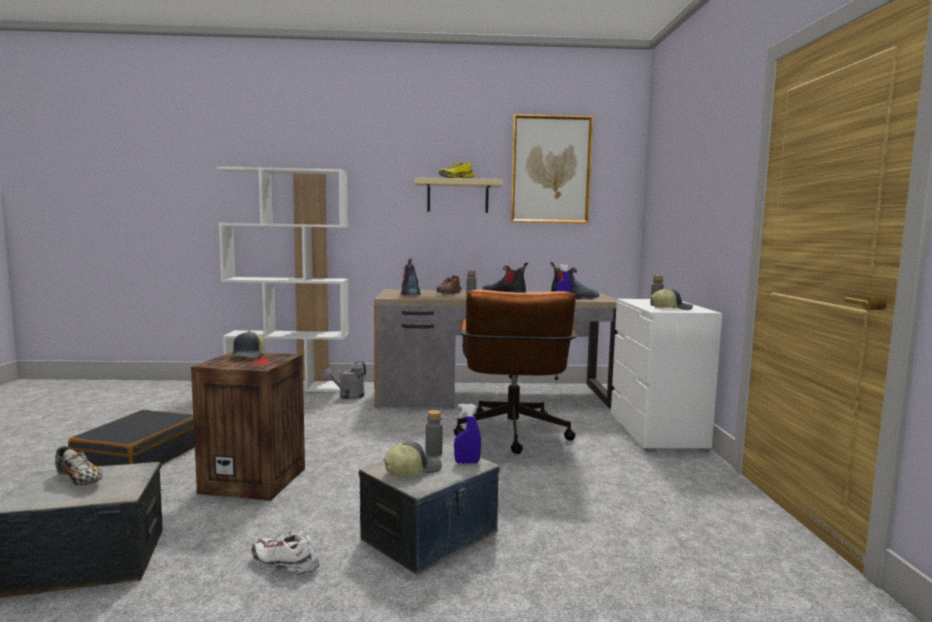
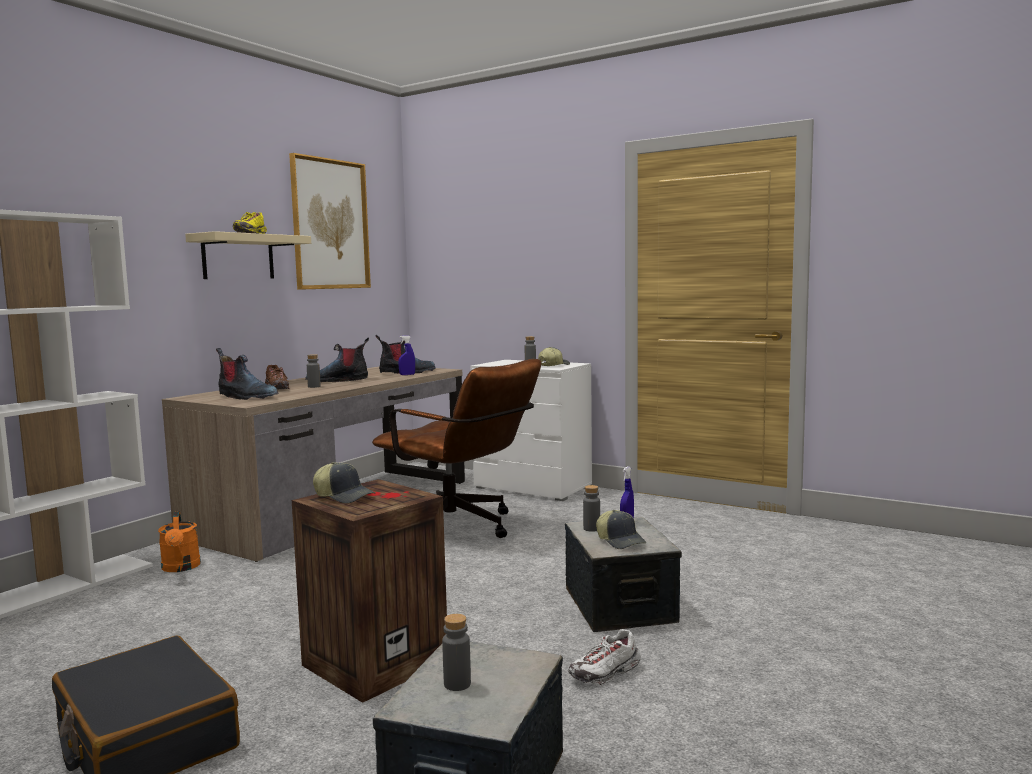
camera: 55 degrees left, 0 degrees up
shoe [55,446,103,485] -> grey bottle [442,614,471,691]
grey watering can [323,361,366,399] -> orange watering can [158,511,201,572]
cap [384,441,442,477] -> cap turned 150 degrees clockwise [596,510,646,549]

